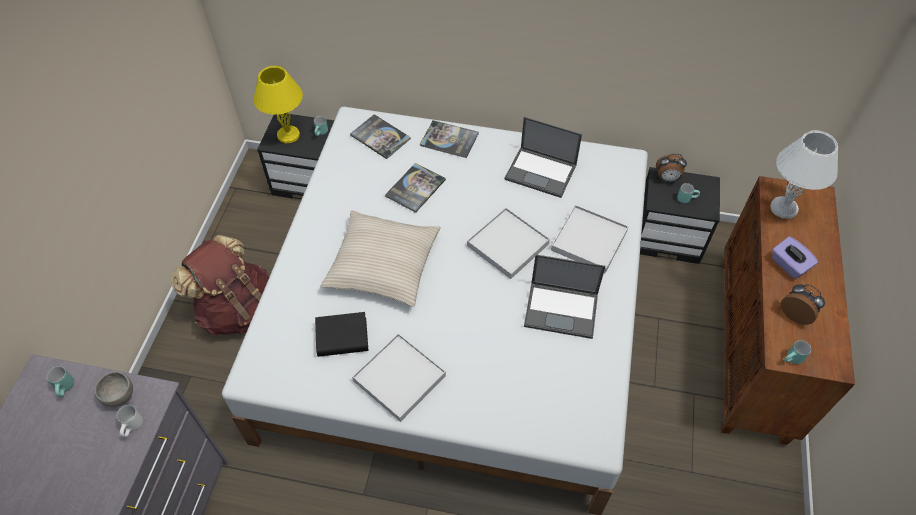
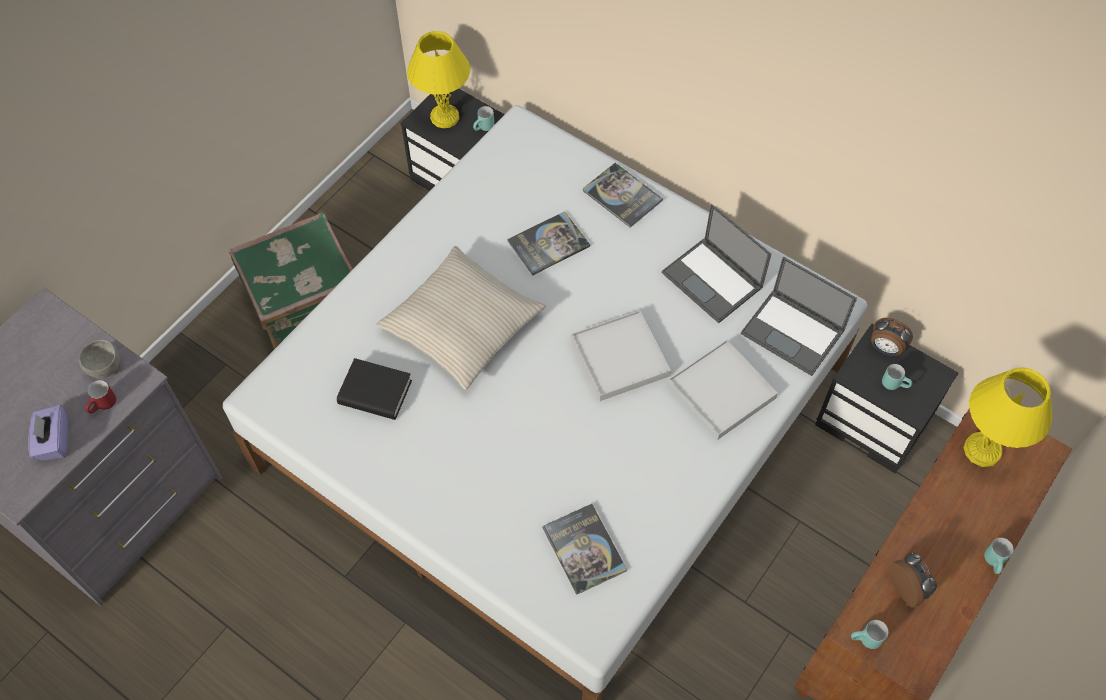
camera: 25 degrees right, 5 degrees up
turquoise mug [47,366,74,397] -> turquoise mug moved to [984,538,1014,574]
white mug [116,405,143,438] -> red mug [85,380,116,413]
brown backpack [171,235,269,336] -> green suitcase [228,212,353,350]
book [350,114,411,159] -> book moved to [542,504,627,595]
white tray [352,333,446,422] -> none
laptop [524,255,605,339] -> laptop moved to [741,257,857,376]
white table lamp [770,130,838,219] -> yellow table lamp [963,367,1052,467]
purple tissue box [772,236,818,279] -> purple tissue box moved to [28,405,68,461]

